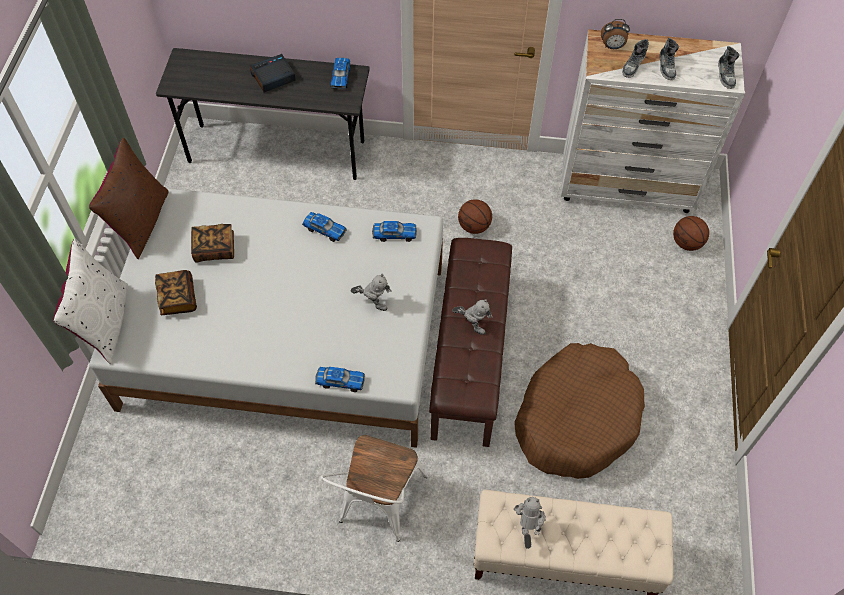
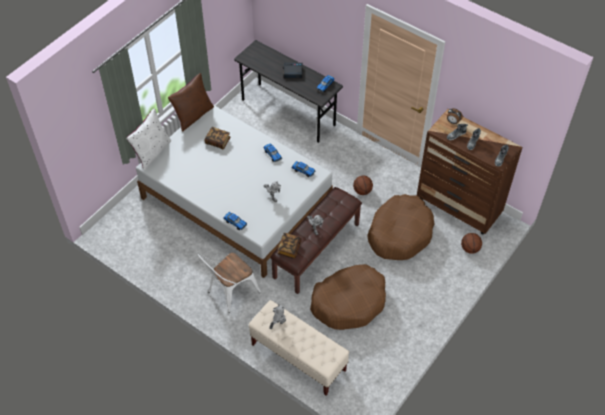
camera: 30 degrees right, 5 degrees down
book [155,270,197,315] -> book moved to [277,233,301,259]
white dresser [561,29,745,213] -> brown dresser [417,109,522,234]
none -> brown dog bed [368,194,434,260]

